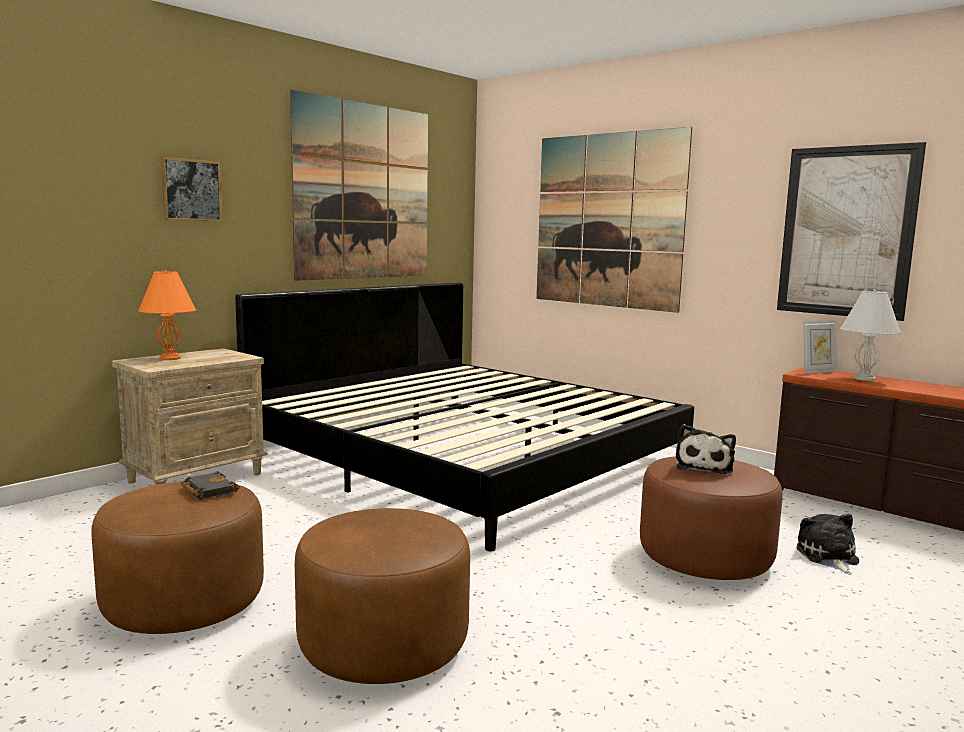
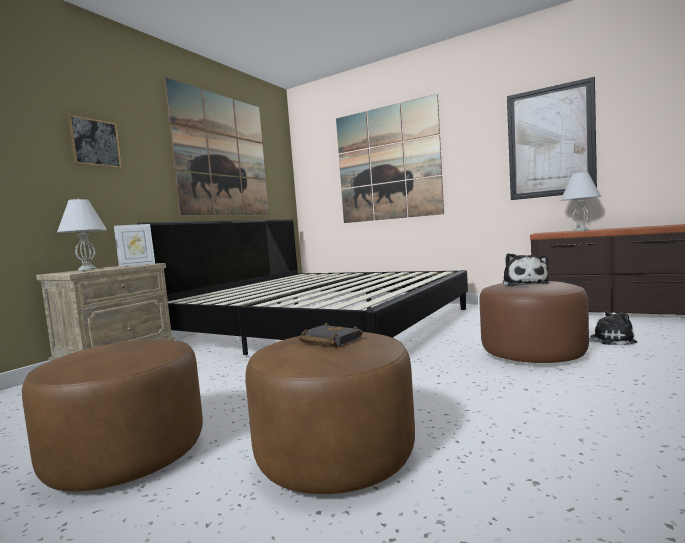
camera: 10 degrees left, 5 degrees down
orange table lamp [138,270,196,360] -> white table lamp [57,199,107,271]
black book [181,471,240,500] -> black book moved to [299,323,363,347]
plush toy [797,514,859,575] -> plush toy turned 105 degrees clockwise [589,311,637,345]
picture frame [803,320,837,374] -> picture frame moved to [114,224,155,267]

